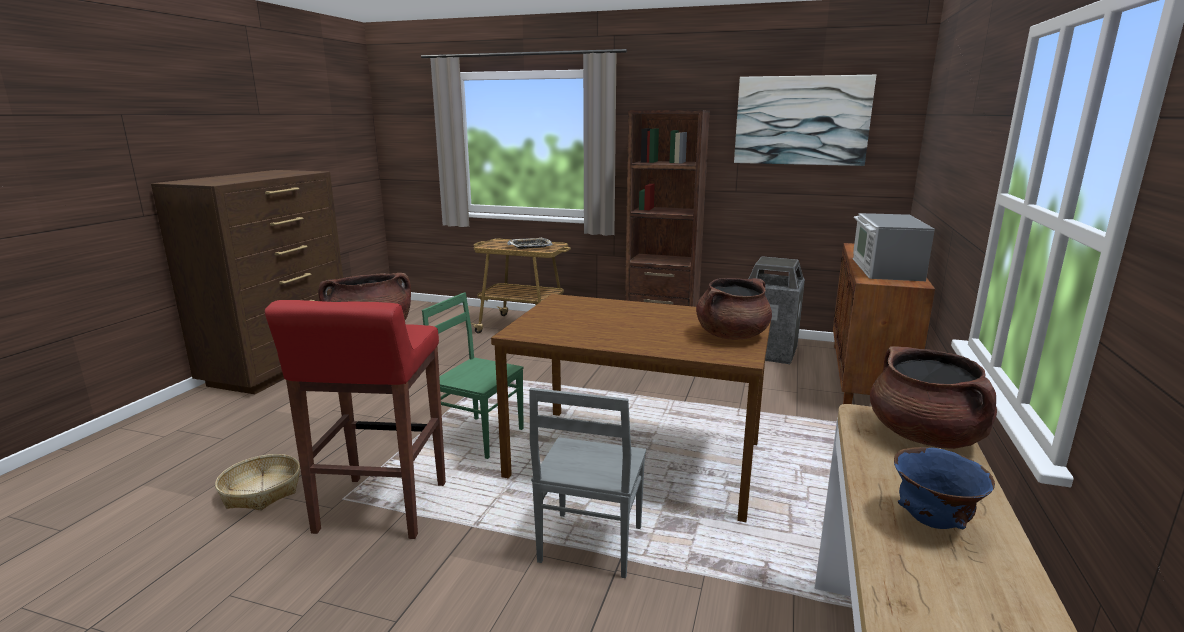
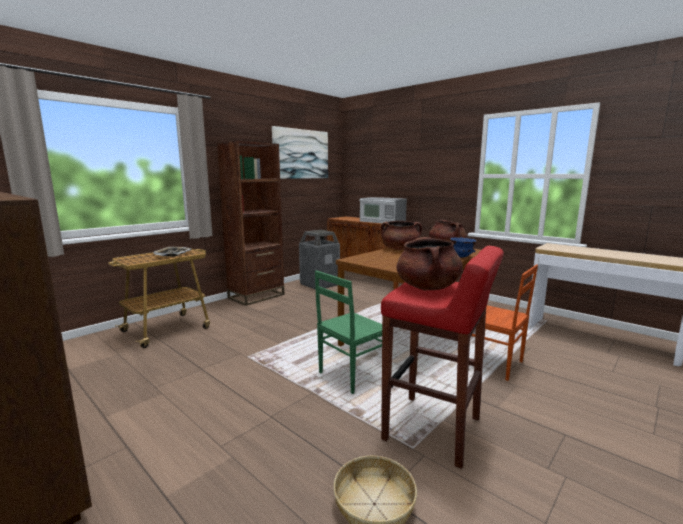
camera: 65 degrees left, 5 degrees down
grey chair [529,388,646,578] -> brown chair [471,264,538,381]
brown cooking pot [870,347,997,449] -> brown cooking pot moved to [381,221,422,250]
blue bowl [894,447,995,529] -> blue bowl moved to [450,237,477,258]

